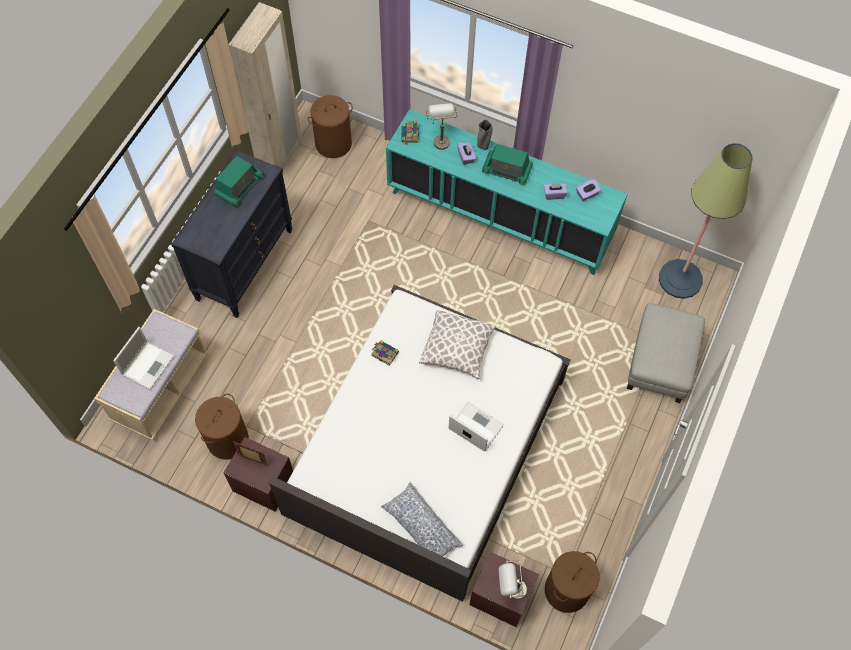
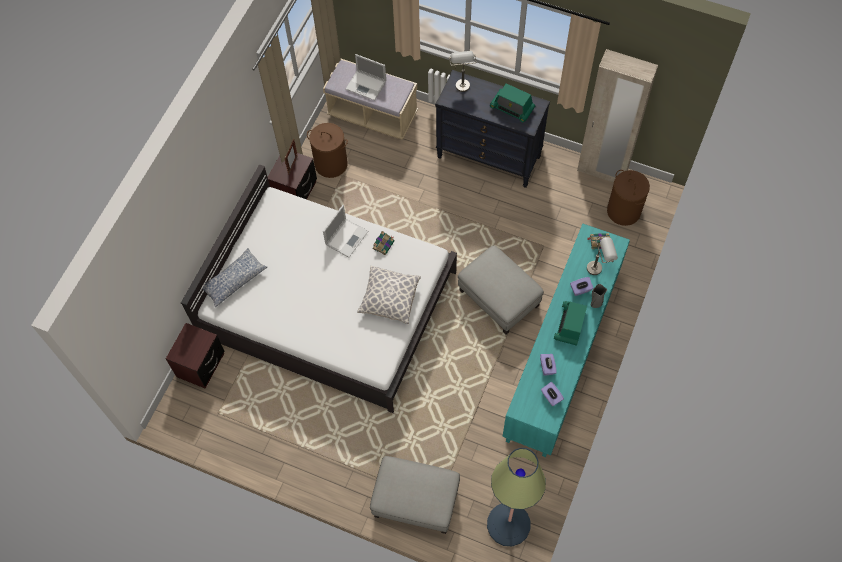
camera: 90 degrees right, 0 degrees up
laptop [448,402,504,452] -> laptop moved to [323,205,368,258]
grey table lamp [499,560,527,599] -> grey table lamp moved to [448,51,477,92]
brown laundry basket [545,551,600,613] -> none
none -> grey ottoman [458,246,544,335]

